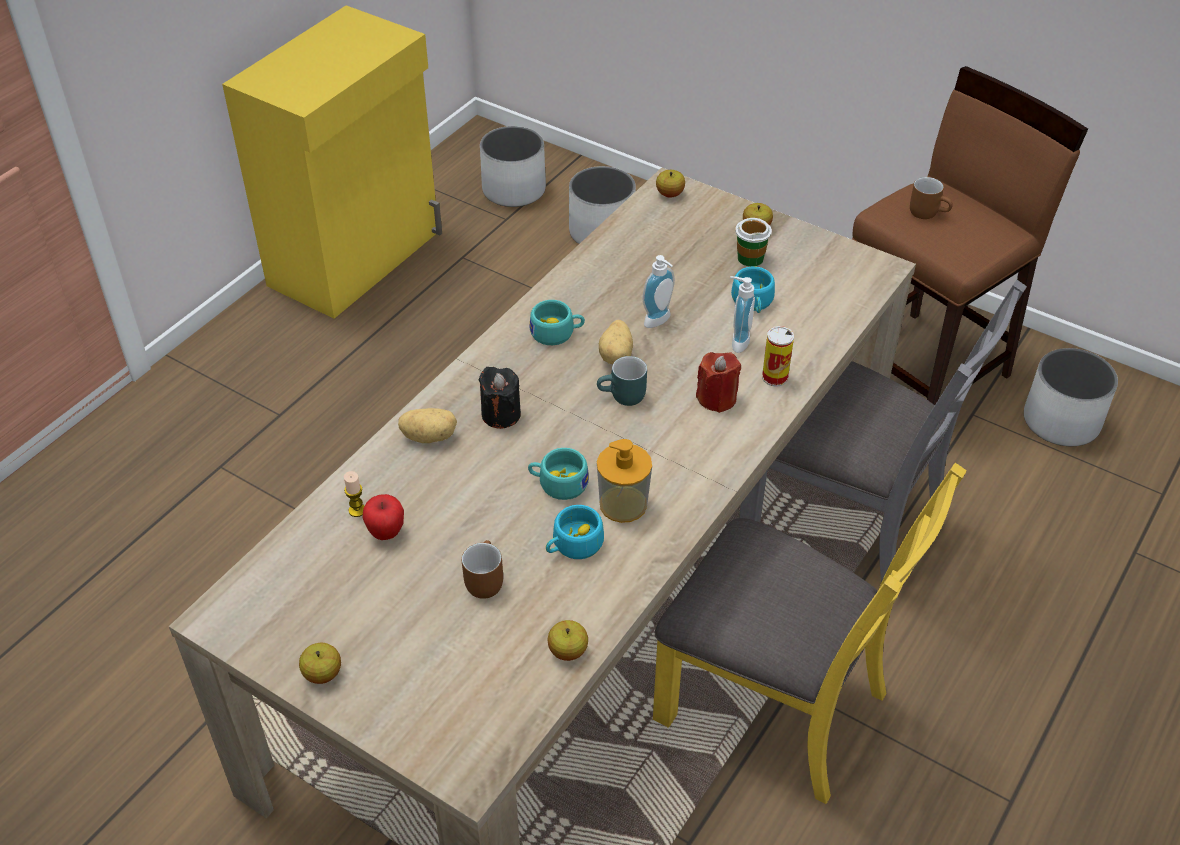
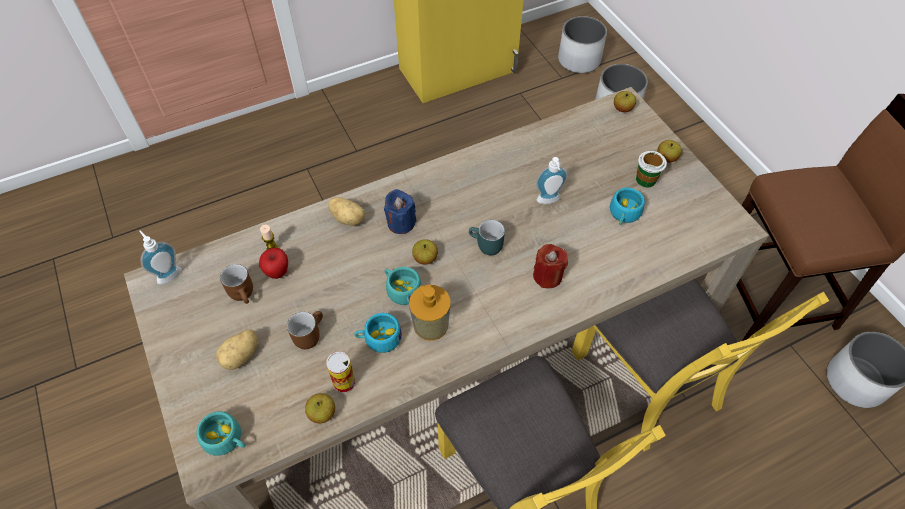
camera: 30 degrees right, 10 degrees up
apple [299,643,341,684] -> apple moved to [412,239,438,265]
black candle [479,367,521,429] -> blue candle [384,189,416,234]
turquoise cup [530,300,585,345] -> turquoise cup moved to [196,411,245,456]
potato [599,320,633,364] -> potato moved to [216,329,258,370]
soap dispenser [730,276,755,353] -> soap dispenser moved to [139,230,182,284]
grey chair [739,280,1027,582] -> yellow chair [571,279,829,451]
can [762,326,794,387] -> can moved to [326,351,356,393]
brown mug [910,177,953,219] -> brown mug moved to [220,264,253,304]

